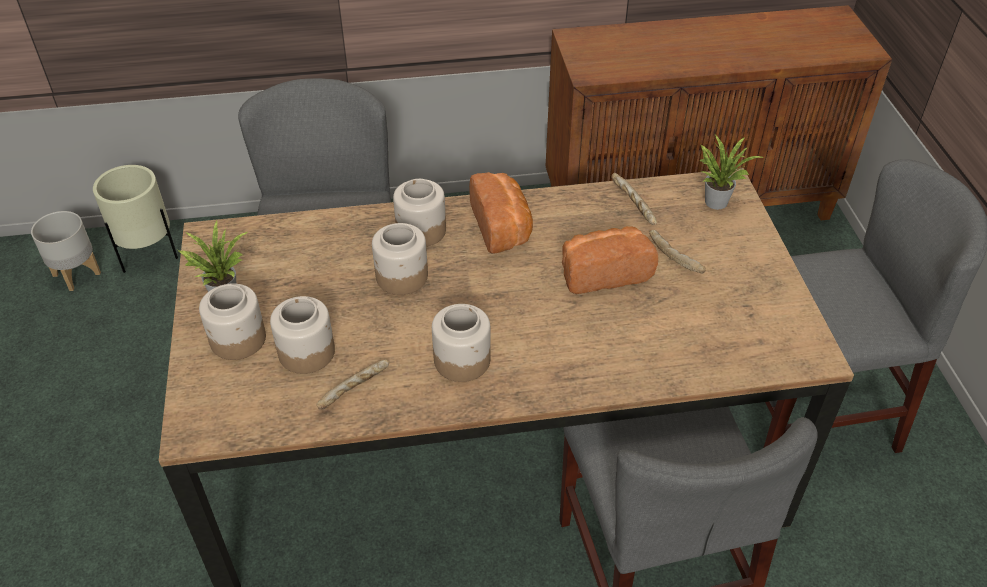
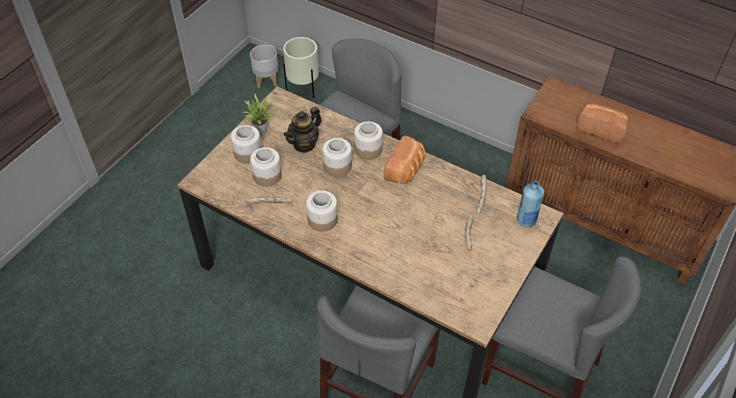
camera: 40 degrees right, 5 degrees up
bread [562,226,658,294] -> bread moved to [576,103,629,143]
potted plant [700,135,763,210] -> blue bottle [517,180,544,227]
none -> teapot [284,107,322,153]

